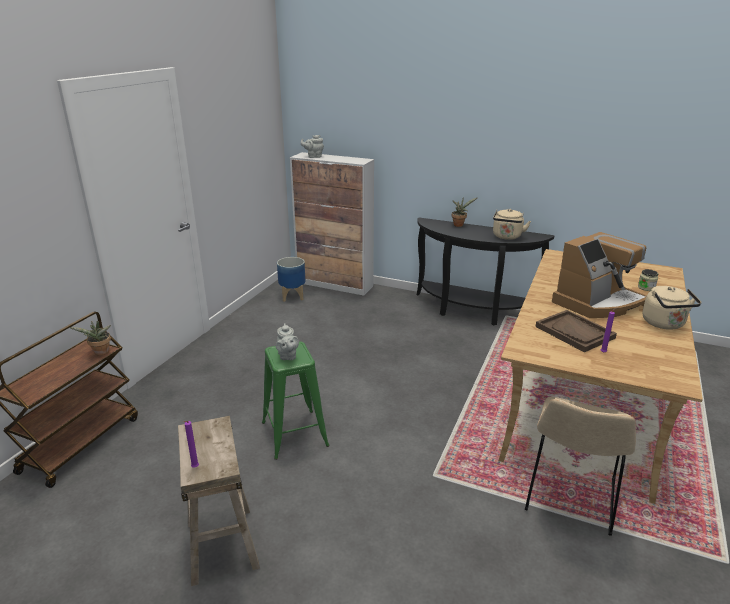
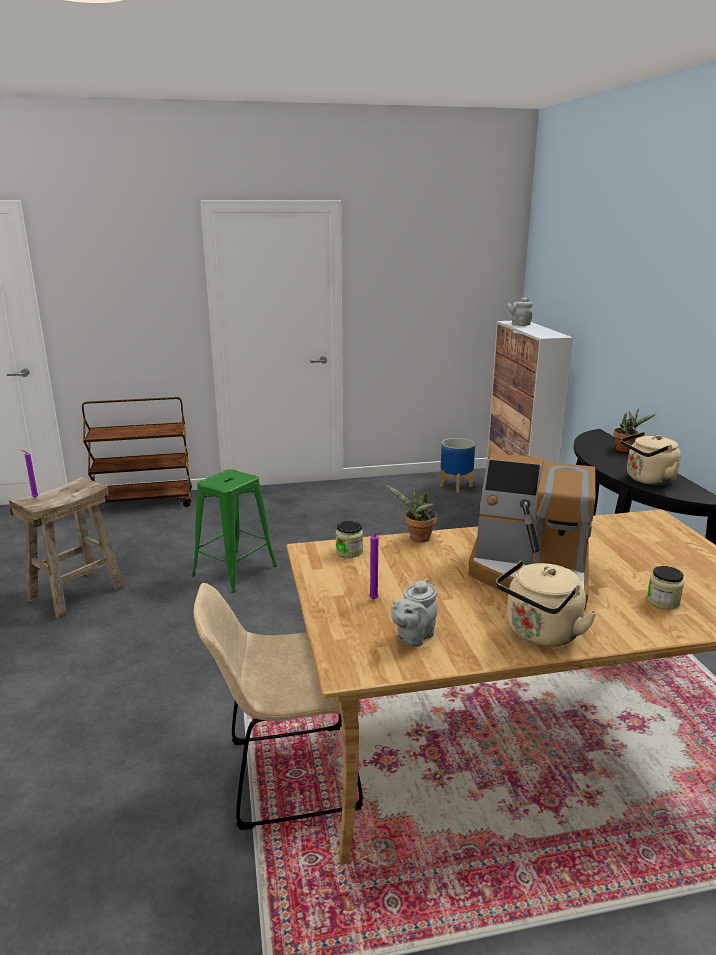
camera: 55 degrees right, 5 degrees down
potted plant [69,320,111,356] -> potted plant moved to [385,485,437,542]
grey teapot [276,323,299,360] -> grey teapot moved to [391,578,438,647]
brown tray [535,310,617,352] -> none
none -> jar [336,521,363,558]

